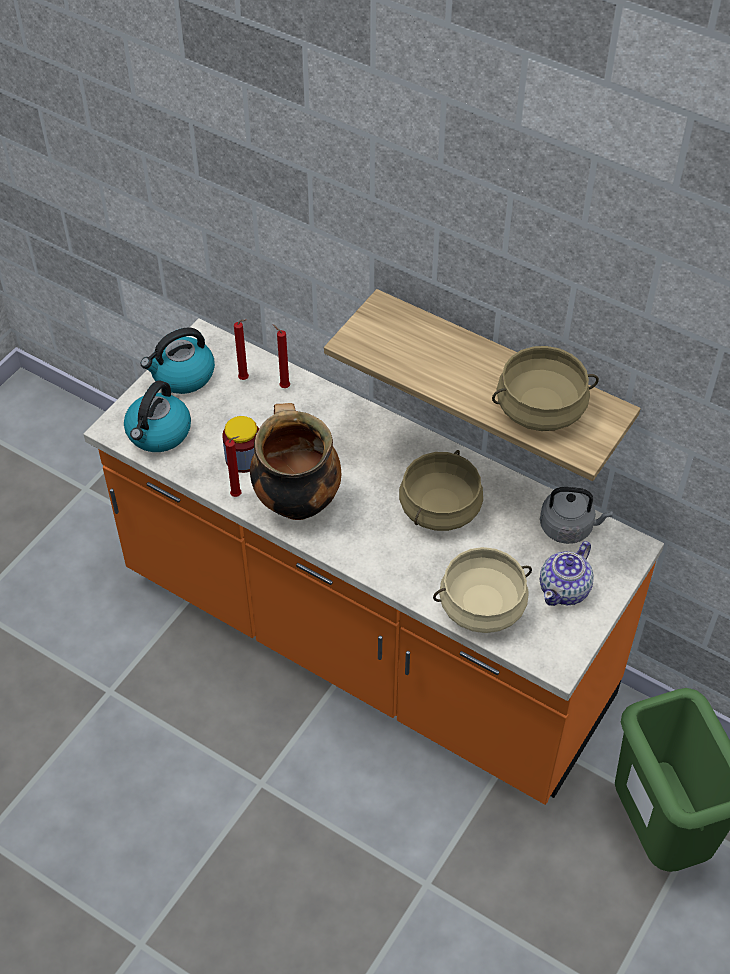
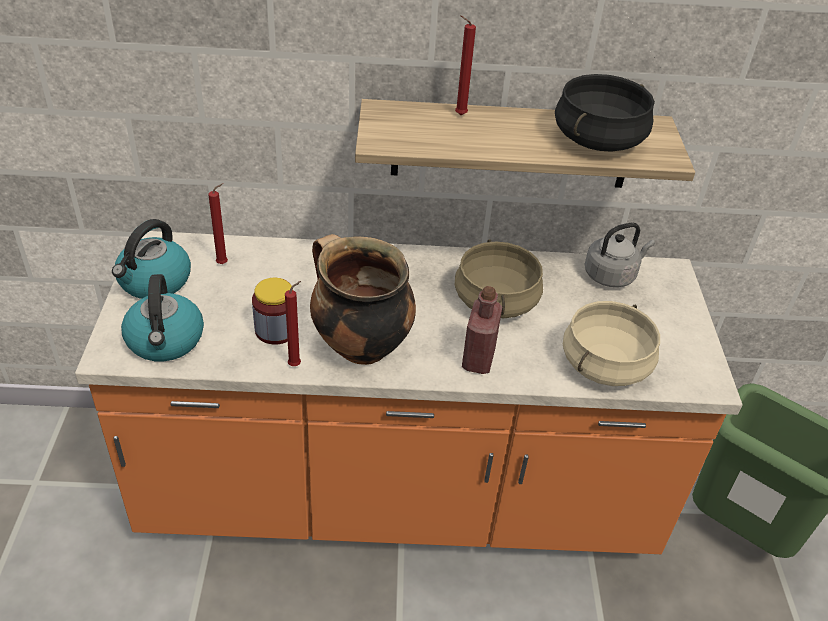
camera: 35 degrees left, 10 degrees down
red candle [272,324,290,388] -> red candle moved to [455,15,476,115]
beige cooking pot [492,346,599,431] -> black cooking pot [555,74,655,152]
teapot [540,541,594,606] -> none
none -> red bottle [462,286,502,374]

